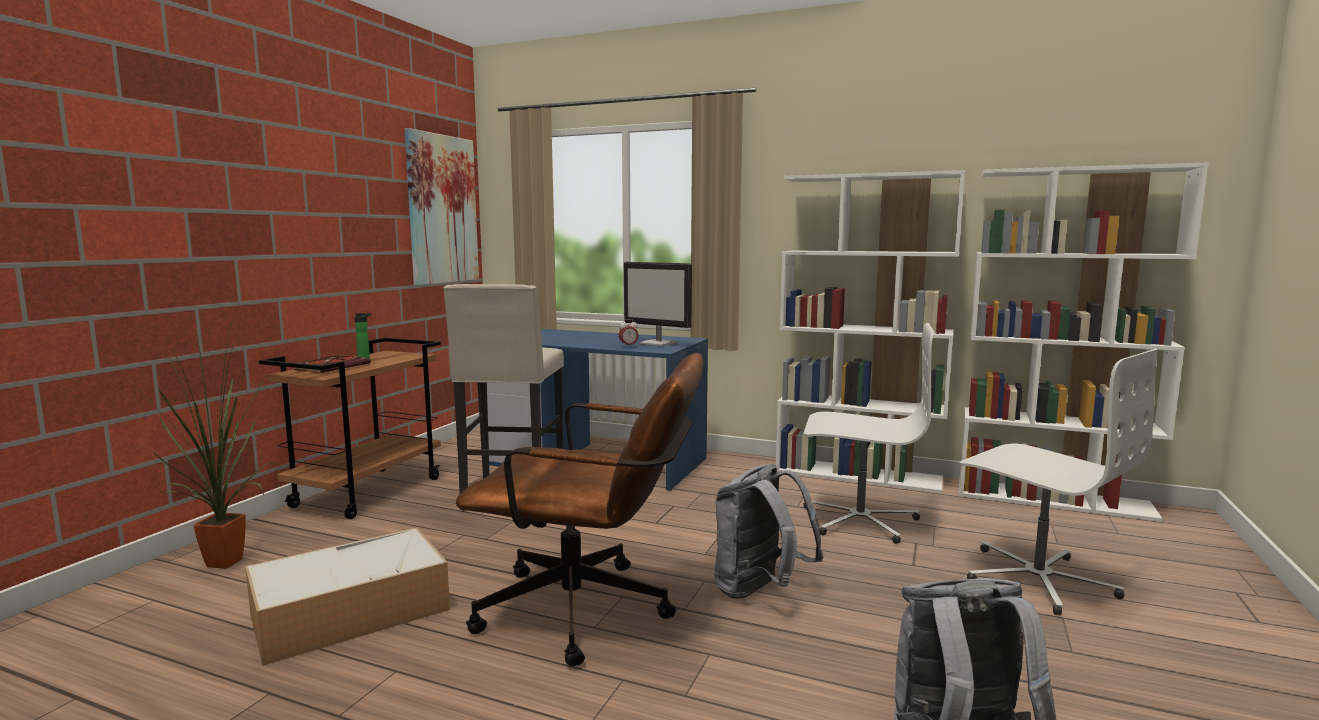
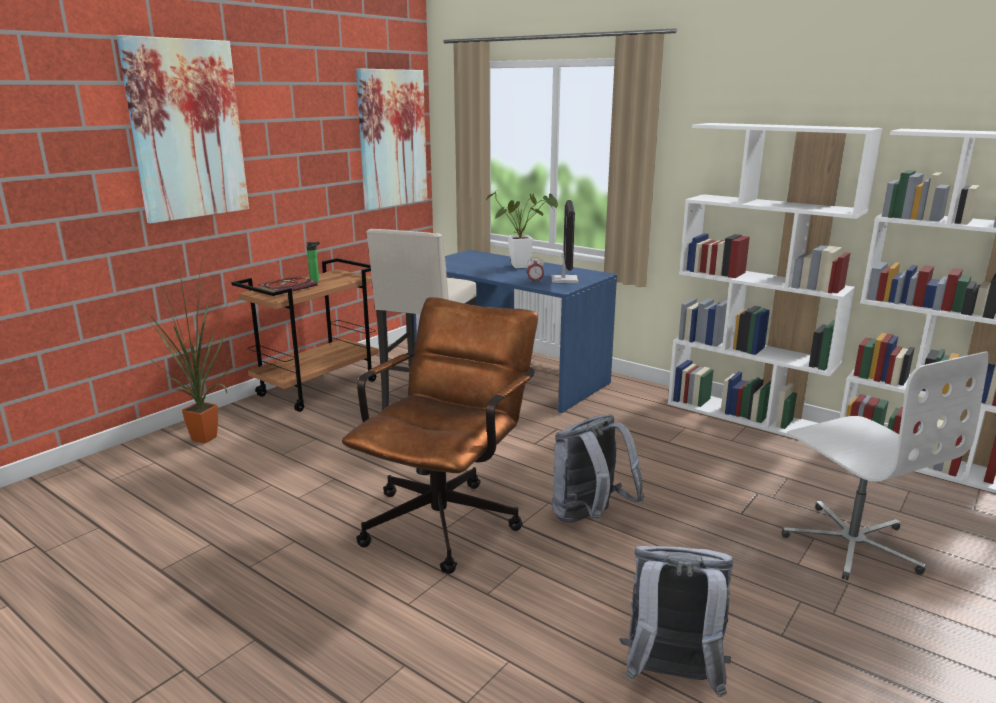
camera: 15 degrees right, 10 degrees up
storage box [245,527,450,666] -> none
brown office chair [456,353,703,666] -> brown office chair turned 90 degrees counterclockwise [342,297,538,574]
monitor [624,262,692,347] -> monitor turned 135 degrees counterclockwise [551,200,579,283]
white office chair [803,323,934,544] -> none
none -> picture [117,35,249,224]
none -> potted plant [486,190,558,268]

